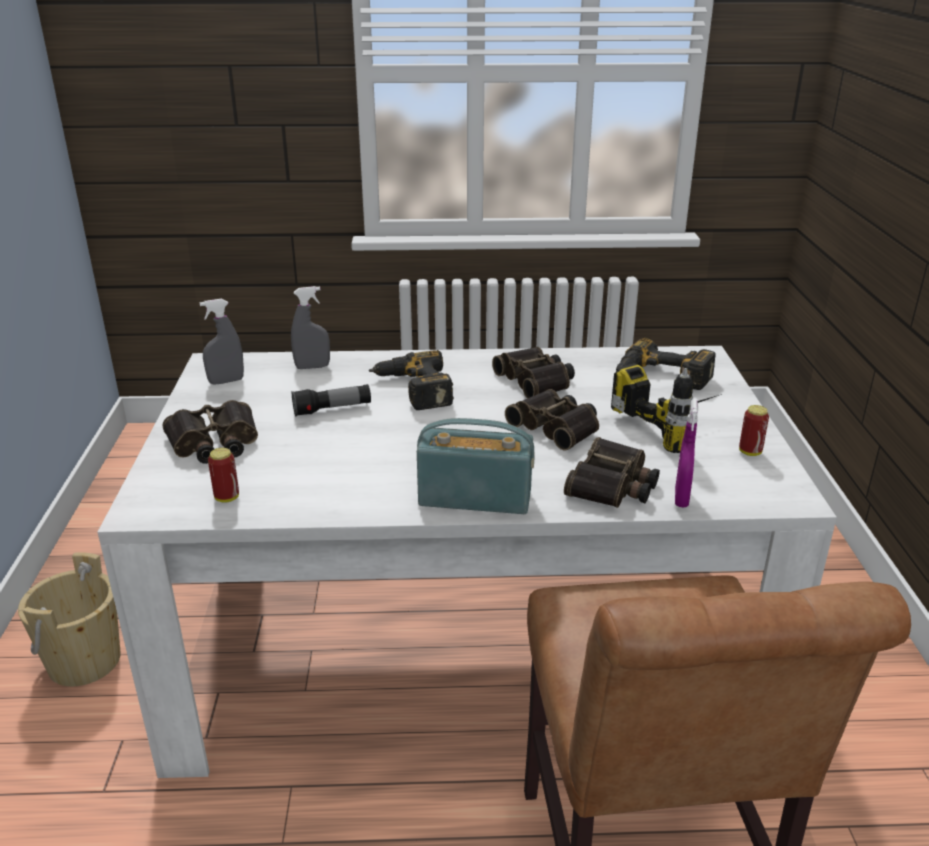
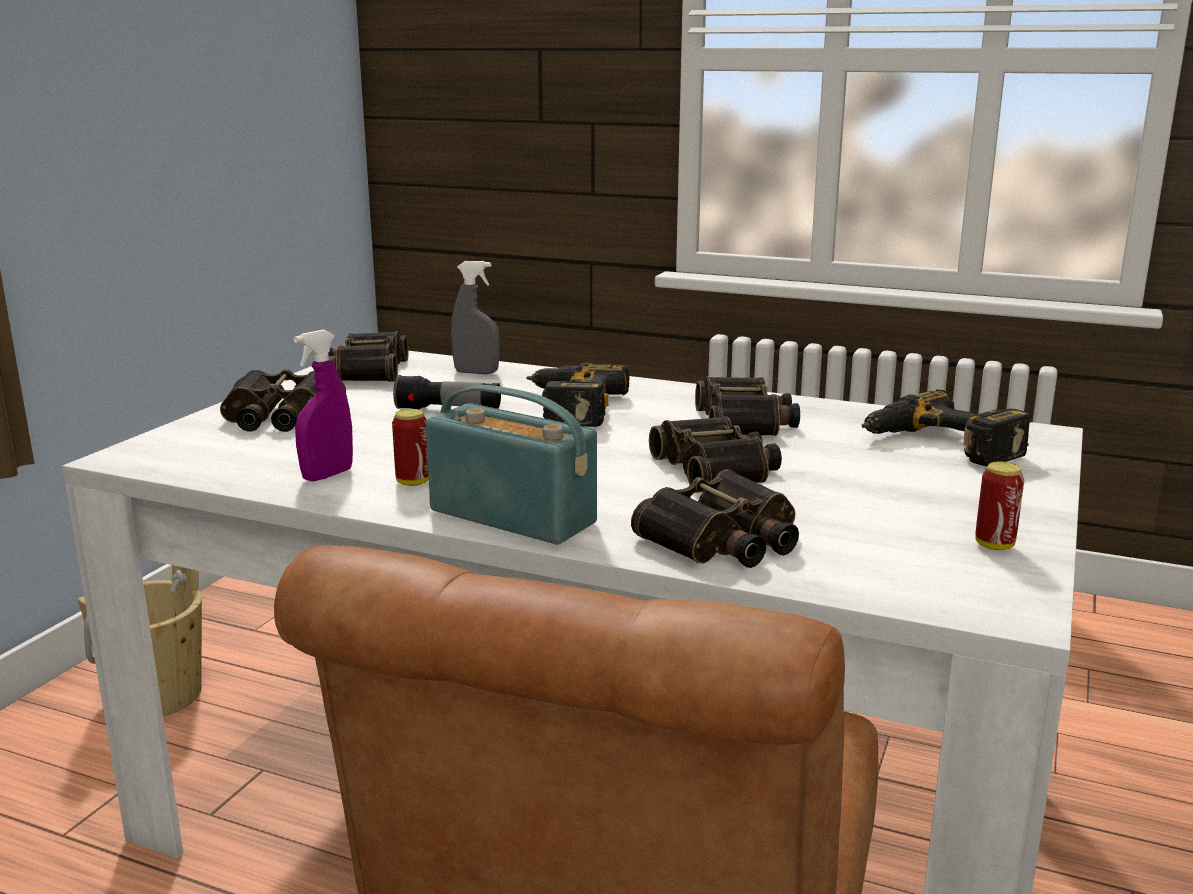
camera: 25 degrees right, 10 degrees down
grey spray bottle [200,299,244,384] -> binoculars [328,331,408,382]
can [208,448,239,503] -> can moved to [392,409,429,486]
power drill [611,363,722,453] -> none
purple spray bottle [675,399,698,507] -> purple spray bottle moved to [294,330,353,482]

